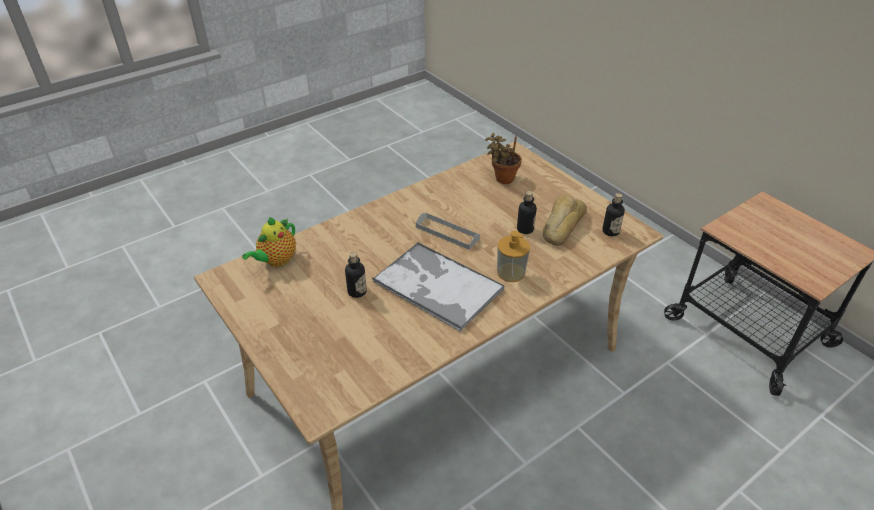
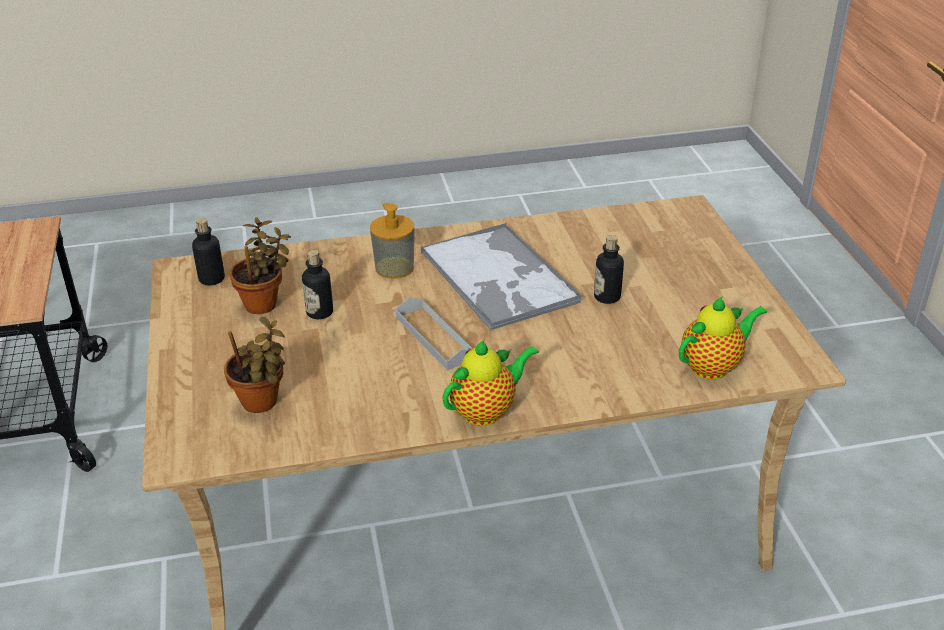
camera: 155 degrees left, 5 degrees down
bread [543,195,587,246] -> potted plant [230,217,291,314]
none -> teapot [443,340,539,426]

